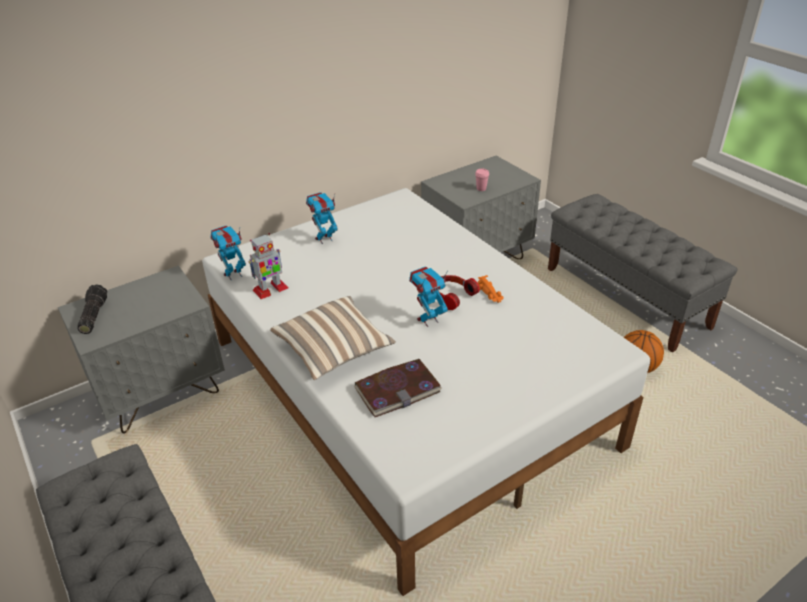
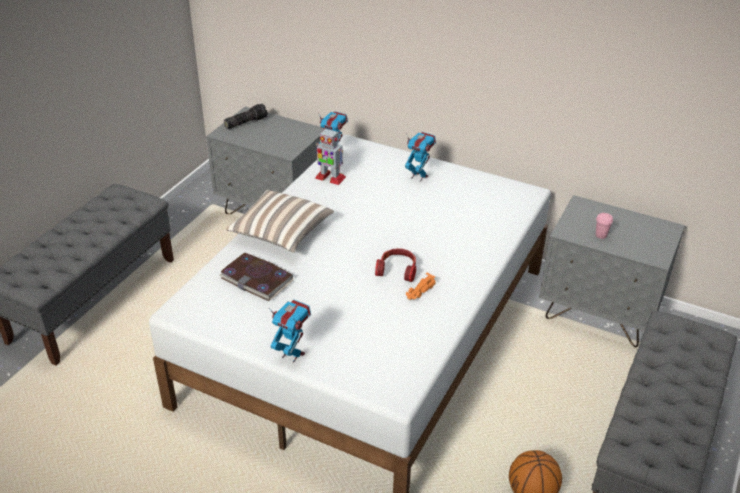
camera: 60 degrees right, 0 degrees up
toy robot [409,266,448,327] -> toy robot moved to [268,299,311,363]

